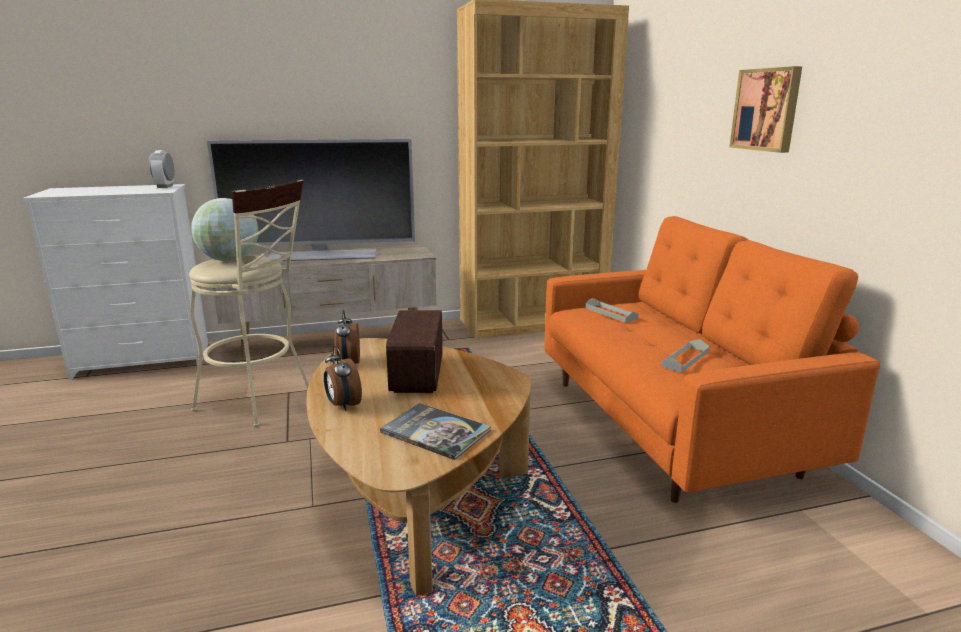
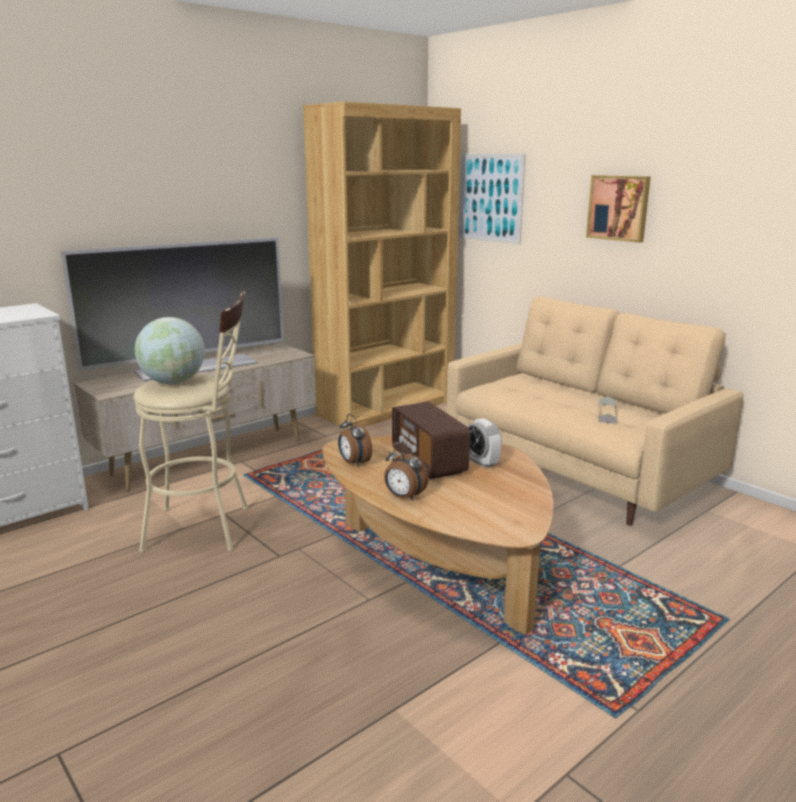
camera: 25 degrees left, 0 degrees up
alarm clock [149,150,174,188] -> alarm clock moved to [467,418,501,468]
book [380,403,491,460] -> none
orange sofa [545,216,880,503] -> beige sofa [446,296,744,526]
grey tray [586,298,639,323] -> none
none -> picture [459,154,526,245]

